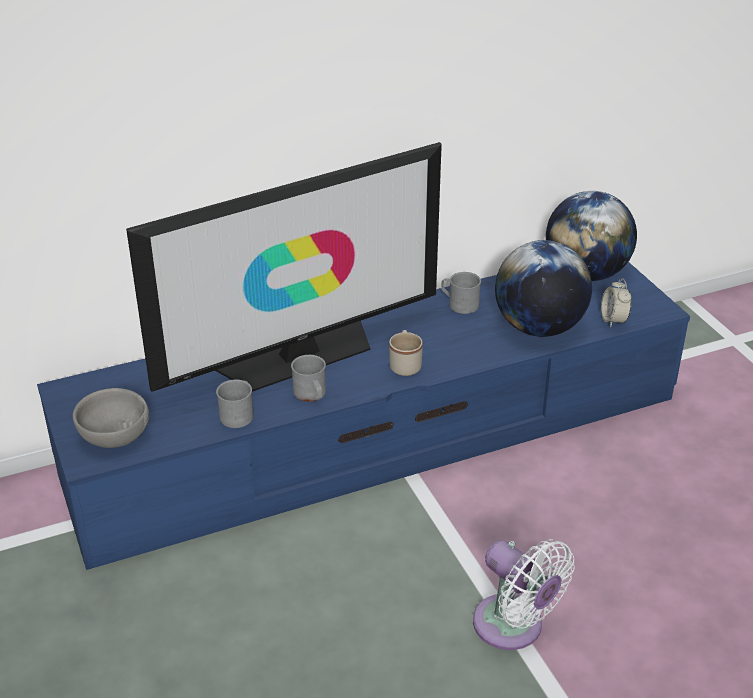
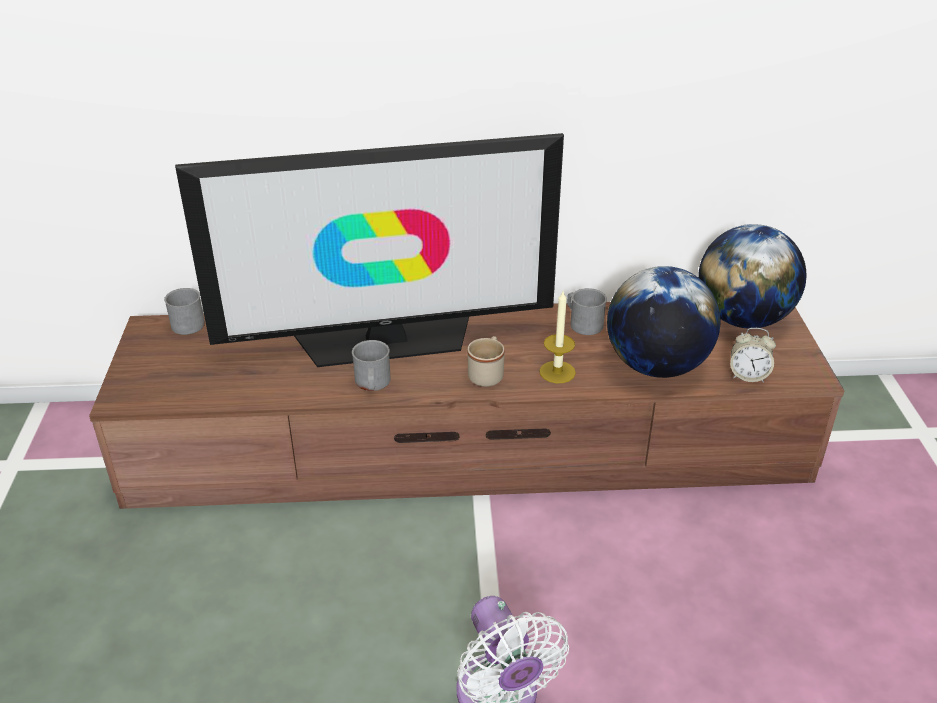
camera: 20 degrees right, 0 degrees up
blue tv stand [37,262,690,570] -> brown tv stand [89,302,844,509]
grey bowl [73,388,149,448] -> none
grey mug [216,379,254,428] -> grey mug moved to [164,288,205,335]
alarm clock [601,278,632,328] -> alarm clock turned 90 degrees counterclockwise [730,328,776,383]
none -> candle [539,291,576,383]

